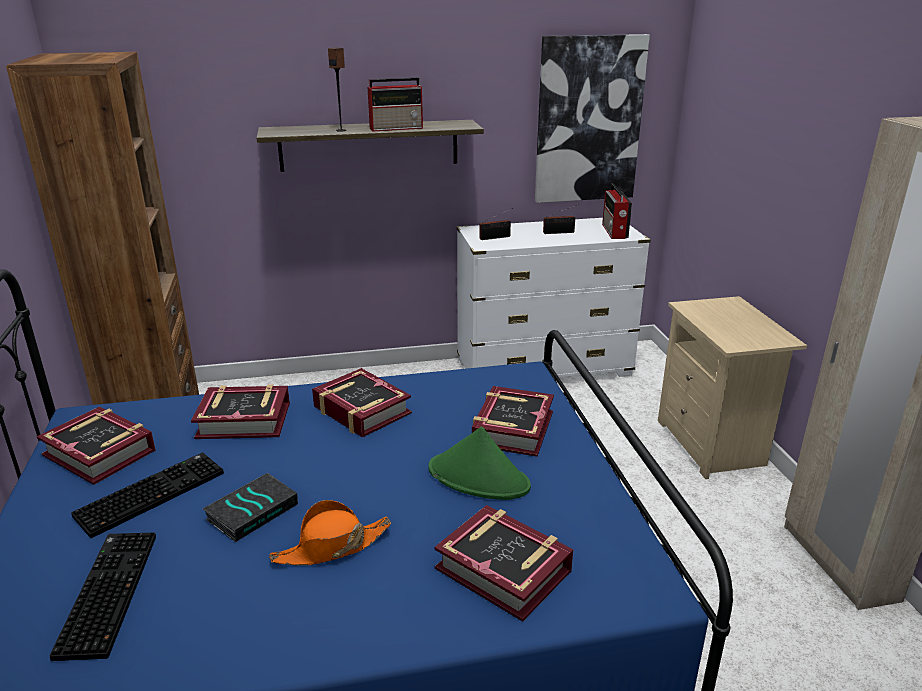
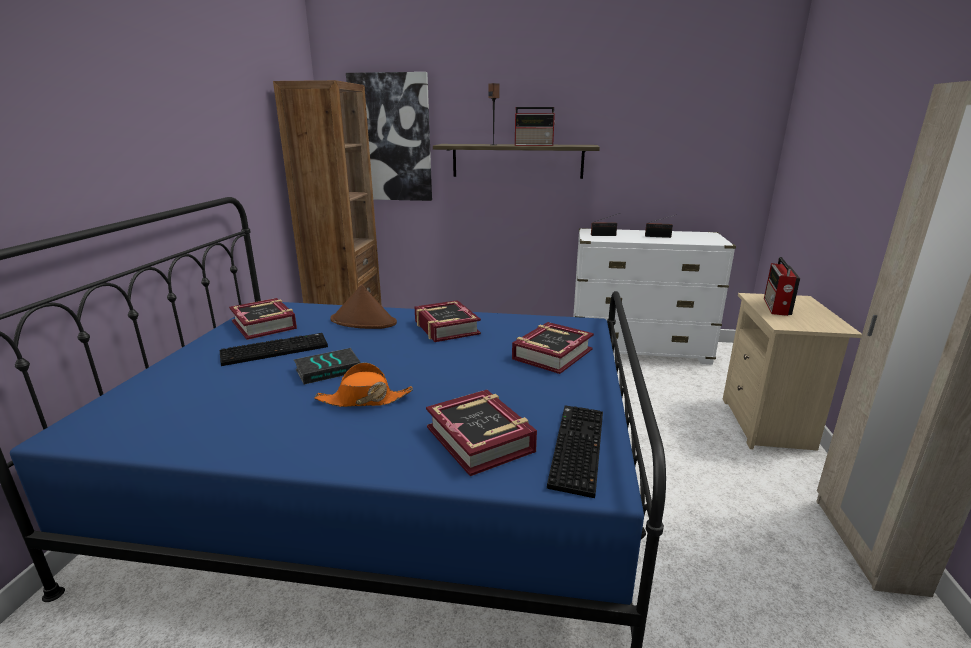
camera: 20 degrees right, 5 degrees down
keyboard [49,533,156,661] -> keyboard moved to [547,405,603,498]
book [191,384,290,439] -> brown hat [330,284,397,329]
green hat [428,427,531,500] -> none
picture [535,34,650,203] -> picture moved to [346,72,432,201]
radio [602,183,632,239] -> radio moved to [764,257,800,316]

